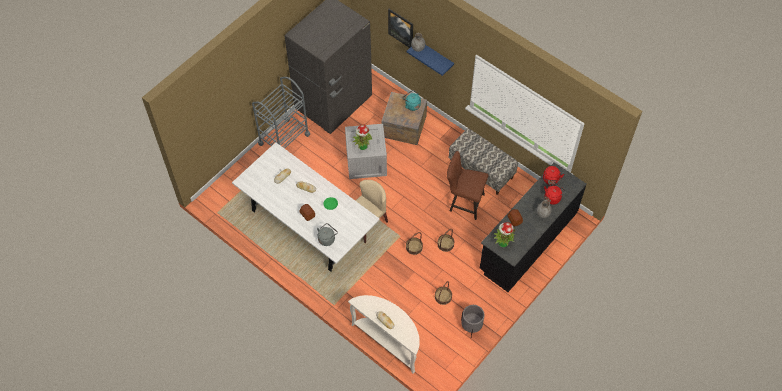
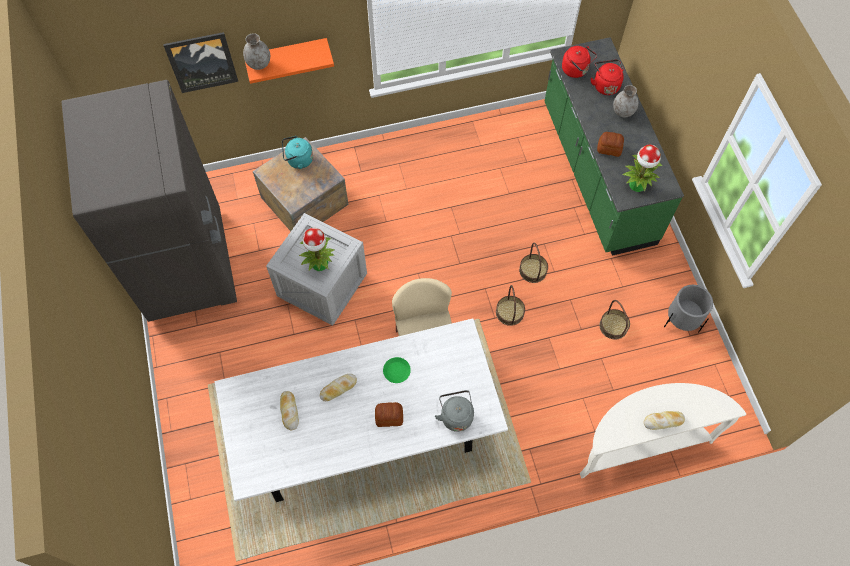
camera: 55 degrees left, 5 degrees up
grey cart [252,77,310,149] -> none
blue shelf [407,45,454,76] -> orange shelf [245,38,334,84]
brown stool [447,151,488,220] -> none
bench [449,128,518,195] -> none
black counter [480,162,587,292] -> green counter [544,37,684,256]

